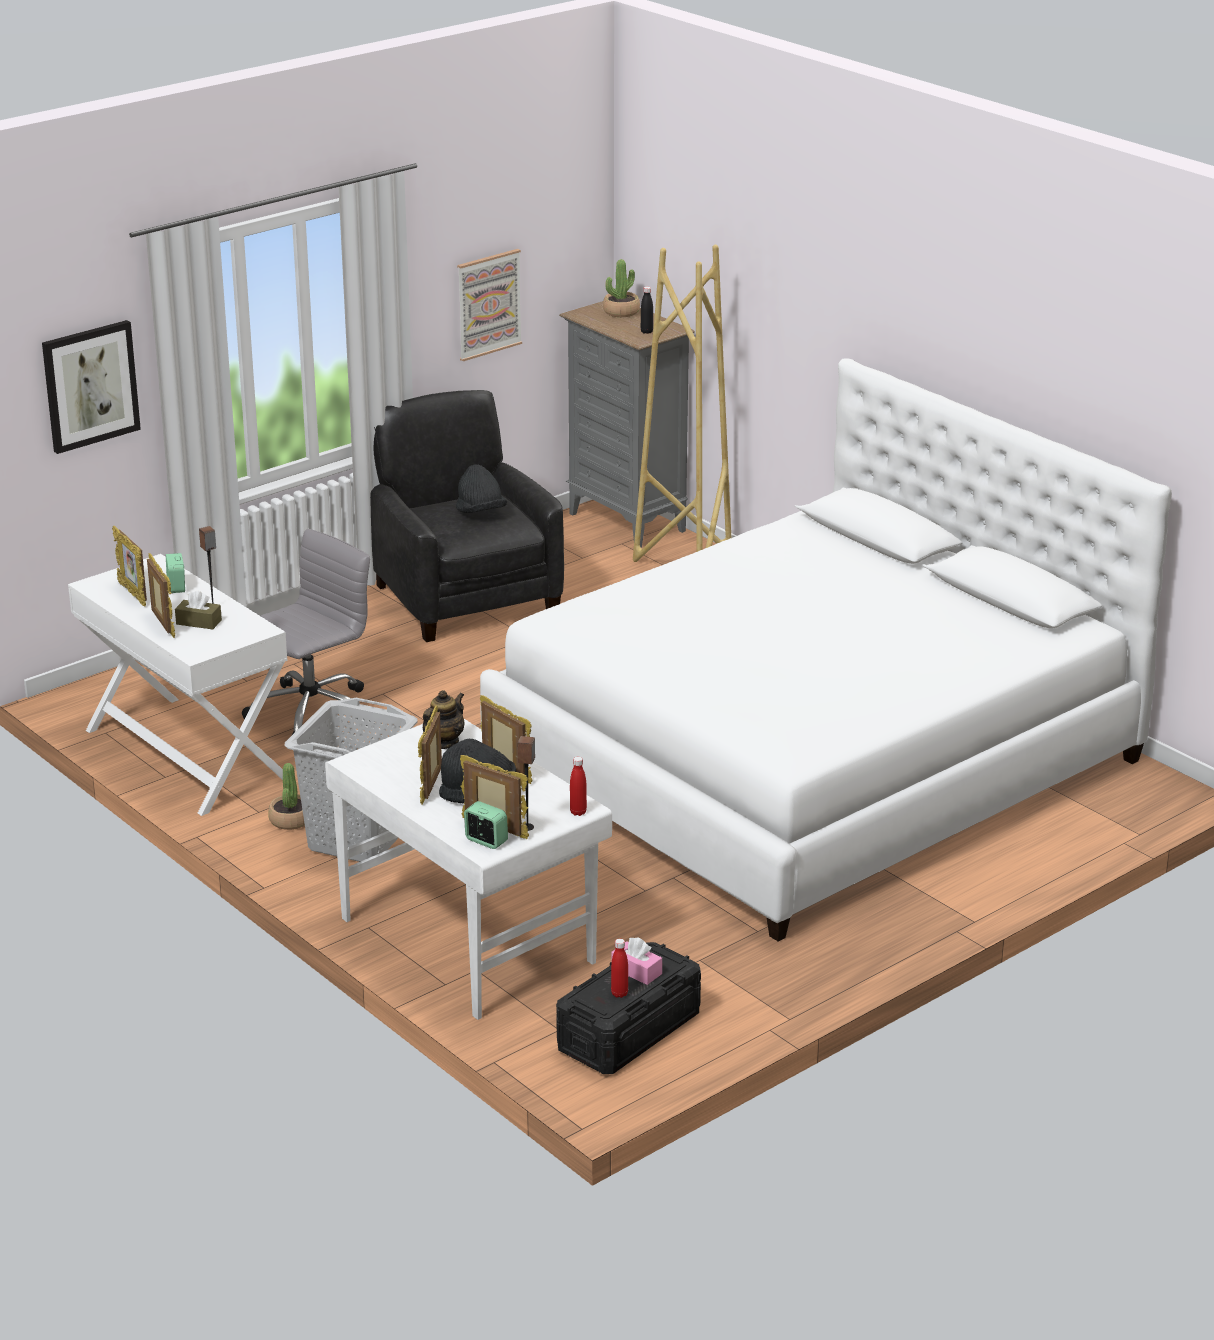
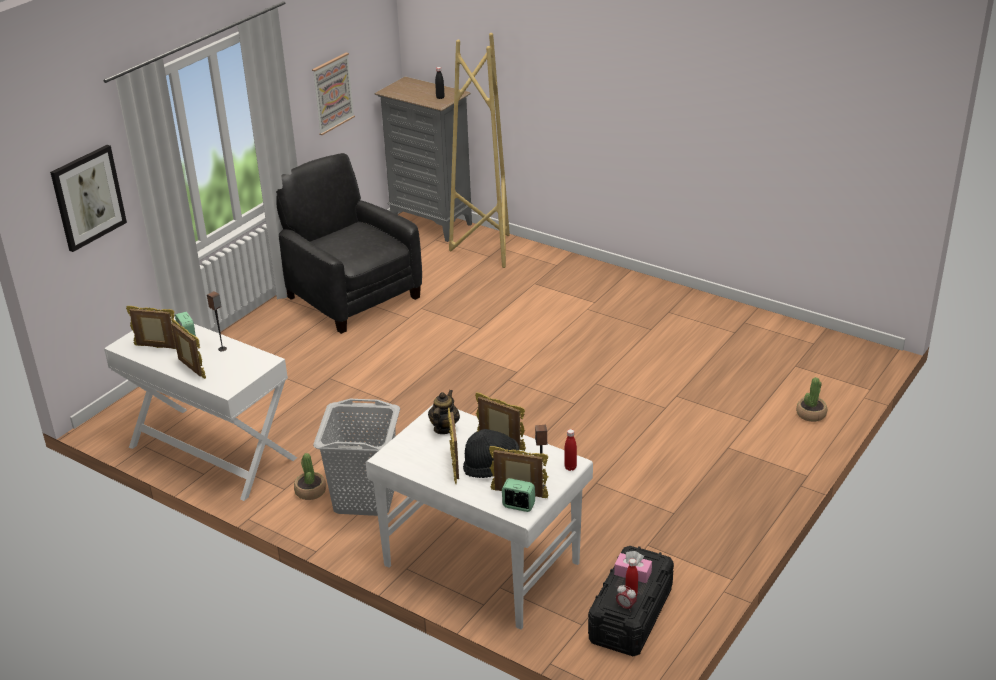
camera: 15 degrees left, 5 degrees up
picture frame [112,526,147,606] -> picture frame turned 150 degrees clockwise [126,306,176,349]
brown tissue box [175,591,222,629] -> none
grey office chair [242,529,370,736] -> none
black hat [456,464,507,513] -> none
white bed [480,358,1172,941] -> none
potted plant [603,259,640,317] -> potted plant moved to [796,377,827,422]
none -> alarm clock [616,585,637,612]

